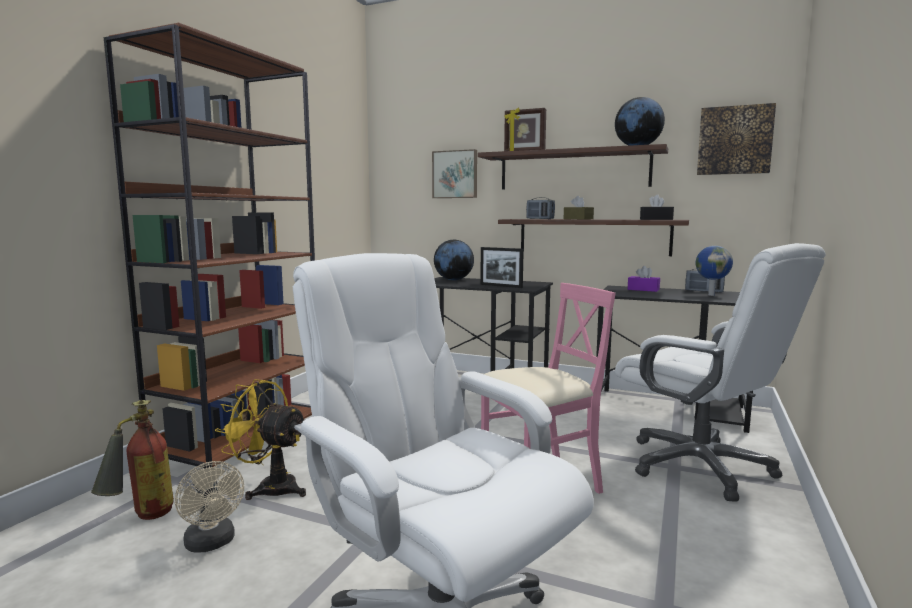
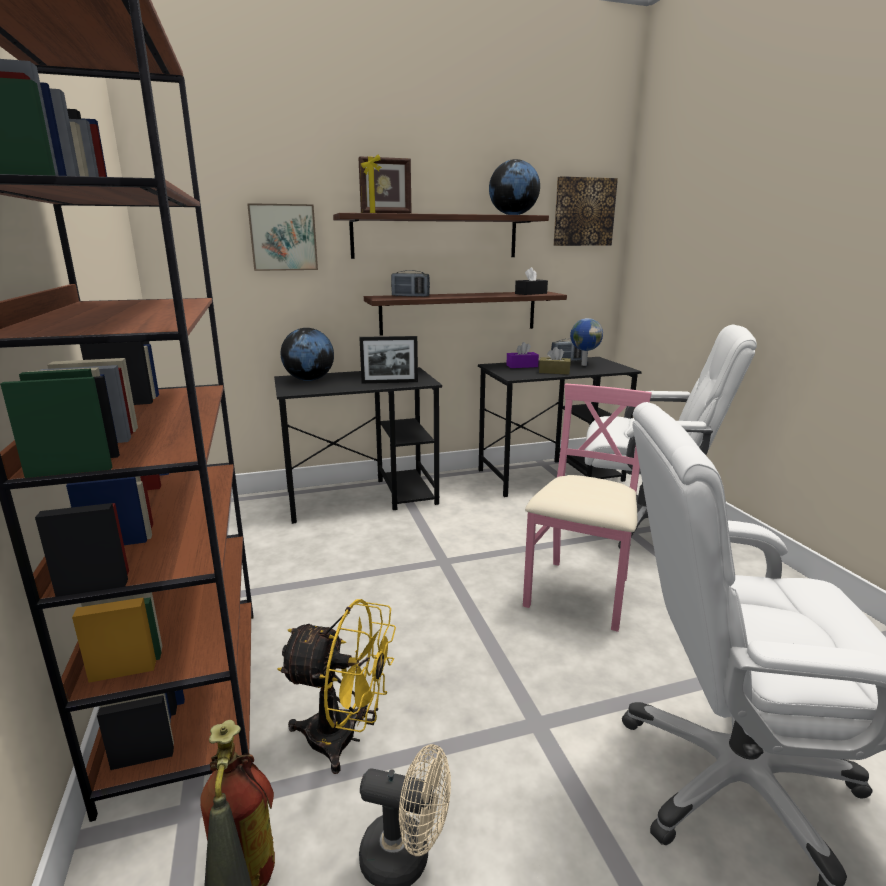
camera: 40 degrees left, 10 degrees up
yellow fan [215,379,306,500] -> yellow fan turned 150 degrees counterclockwise [277,599,396,774]
brown tissue box [564,196,594,219] -> brown tissue box moved to [539,347,571,375]

